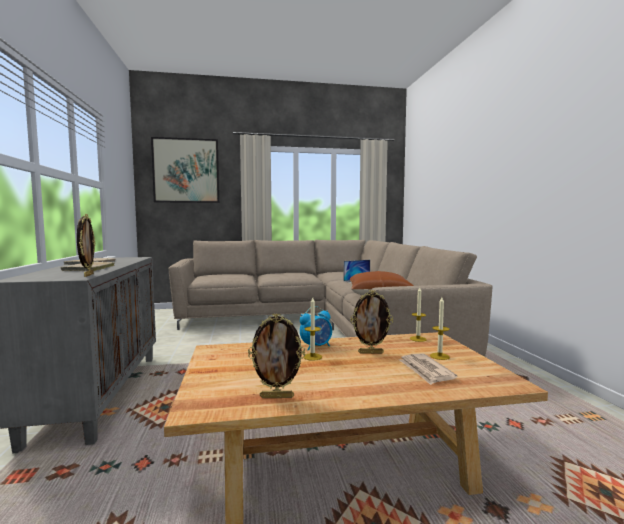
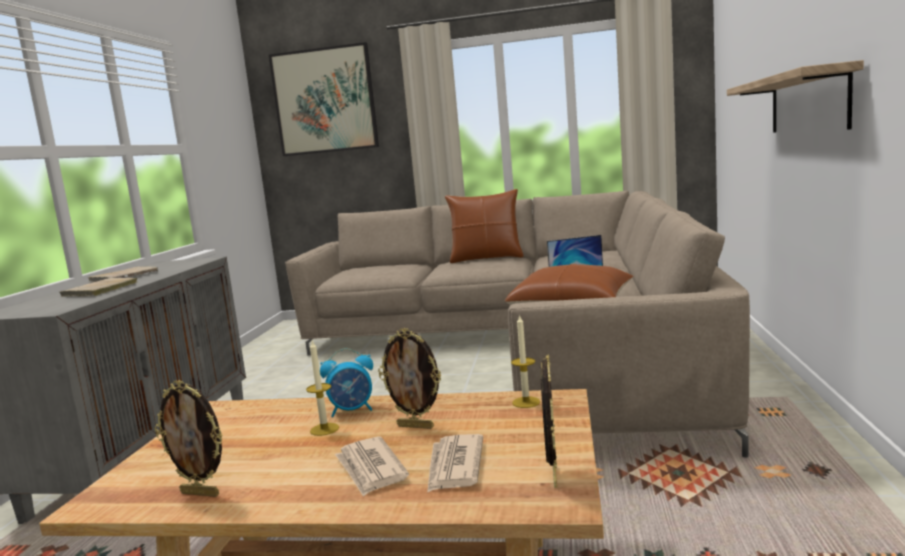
camera: 20 degrees right, 5 degrees up
picture frame [77,214,96,277] -> picture frame moved to [540,354,557,488]
candle [430,297,450,360] -> none
none -> newspaper [335,436,409,497]
none -> brown pillow [445,189,524,263]
none -> shelf [727,60,864,133]

